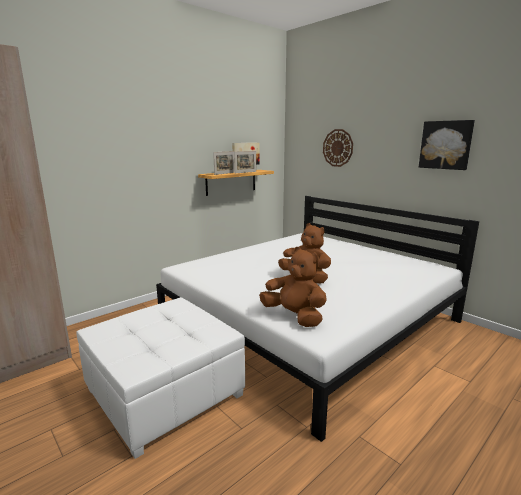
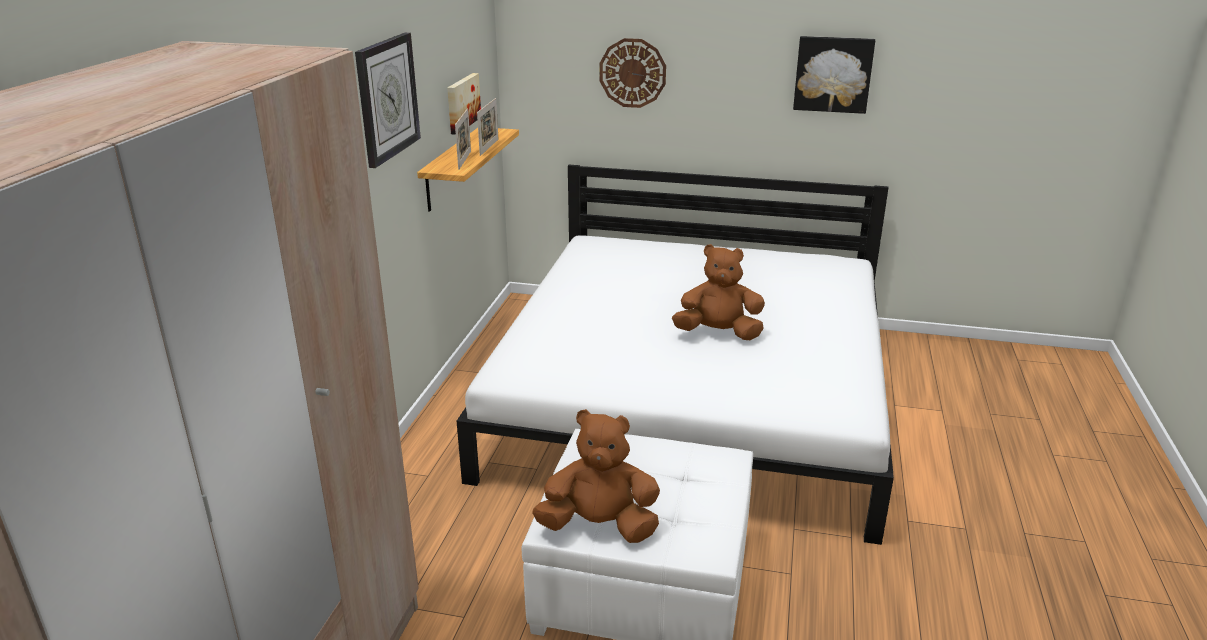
camera: 35 degrees left, 10 degrees up
brown plush toy [259,247,327,327] -> brown plush toy moved to [532,409,660,543]
none -> wall clock [355,33,421,168]

